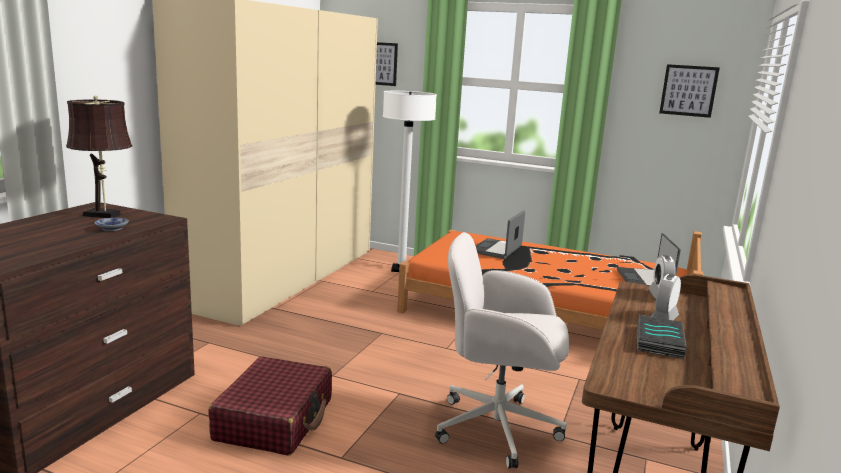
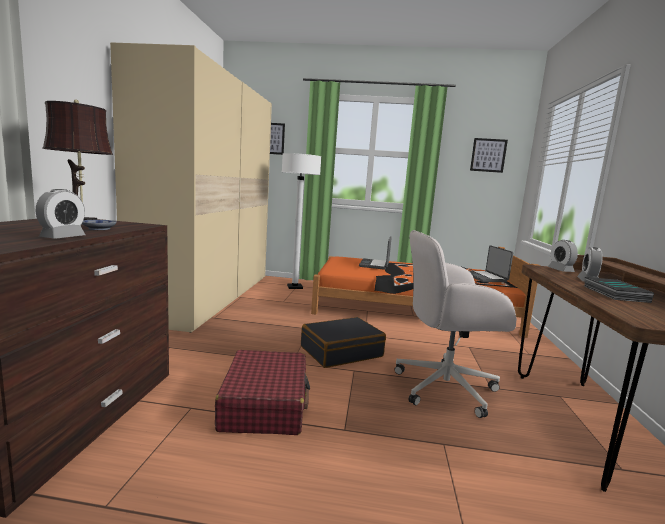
camera: 15 degrees left, 5 degrees down
none -> alarm clock [36,189,85,239]
none -> black suitcase [301,317,386,368]

